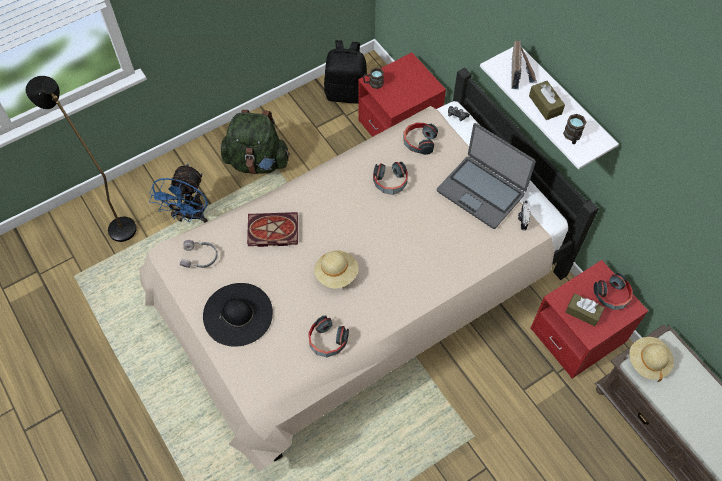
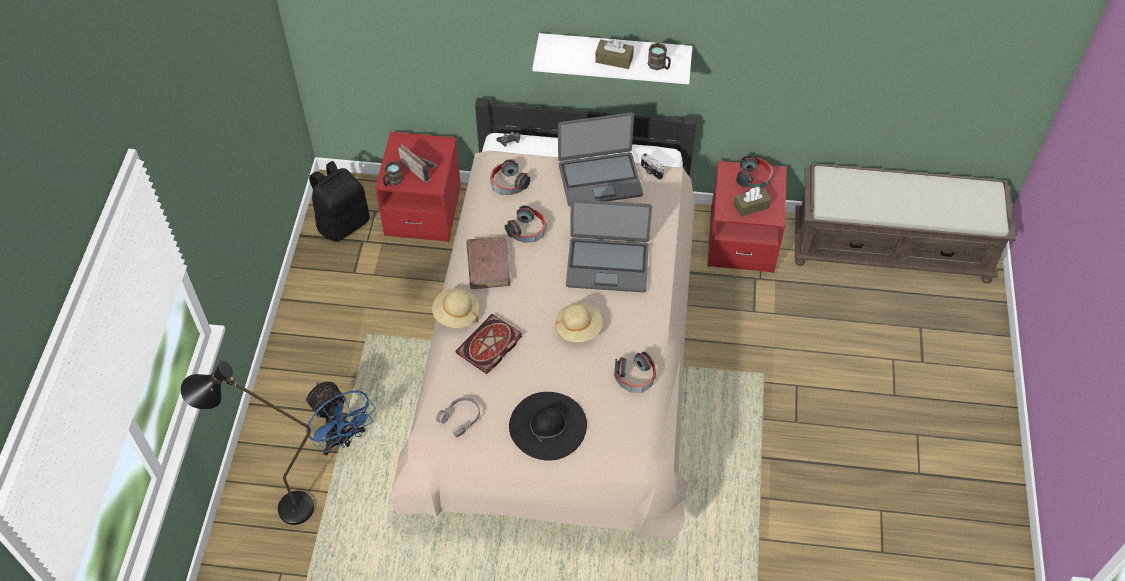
camera: 50 degrees left, 5 degrees down
green backpack [221,110,290,174] -> none
radio [511,41,537,89] -> radio moved to [398,145,437,183]
beige hat [629,337,674,382] -> beige hat moved to [432,288,479,328]
none -> brown book [466,236,511,289]
none -> laptop [566,199,652,292]

